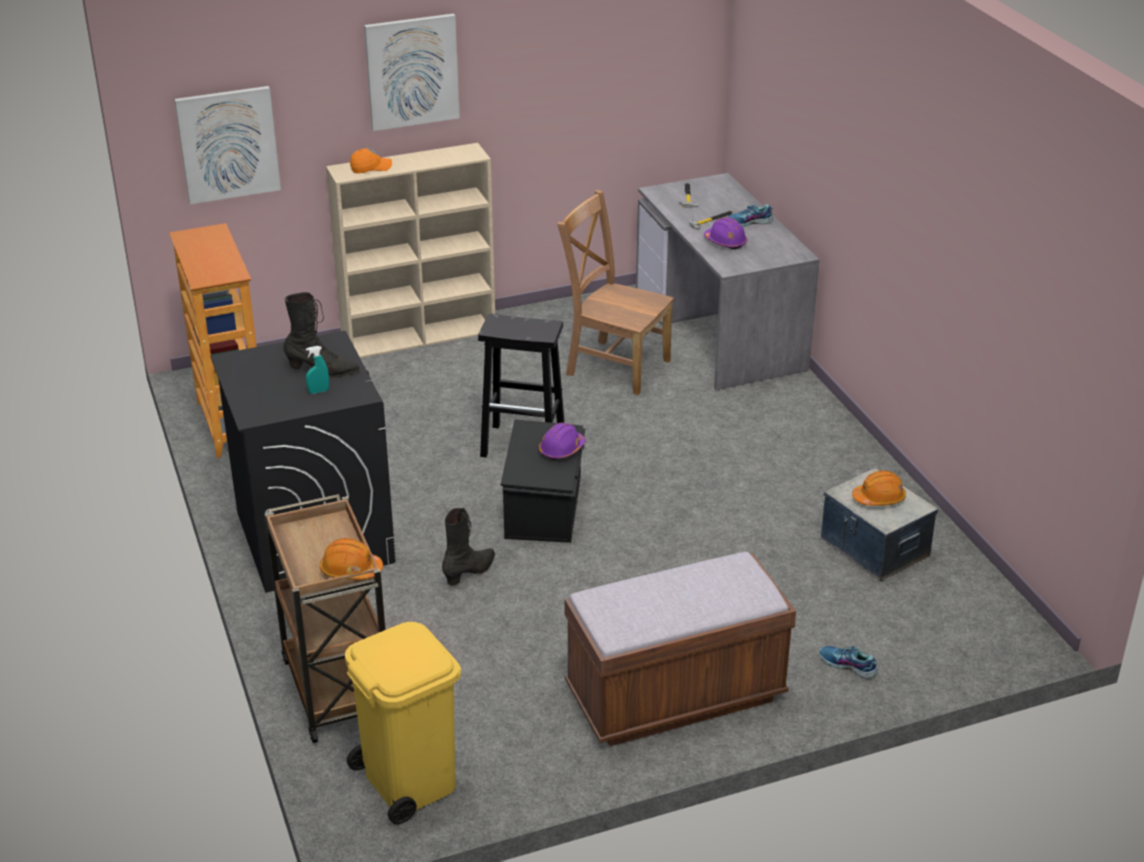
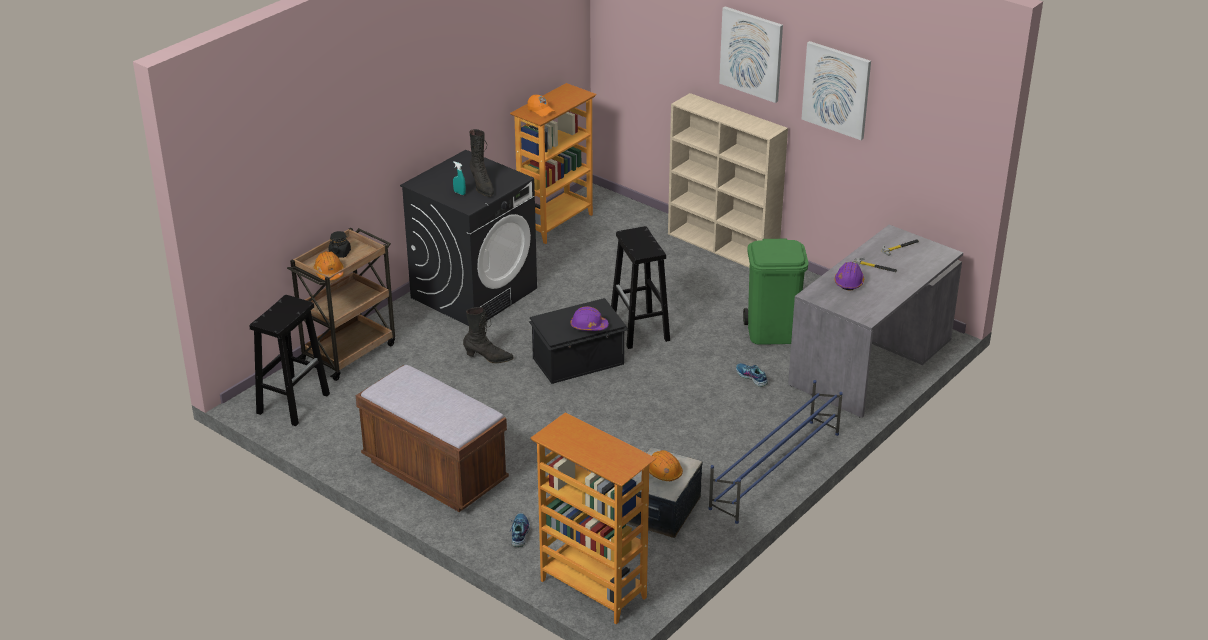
camera: 60 degrees right, 0 degrees up
picture [174,86,281,204] -> picture moved to [802,41,871,140]
yellow trash can [345,622,461,824] -> black stool [250,295,330,426]
orange cap [350,148,392,174] -> orange cap moved to [527,94,554,117]
brown chair [557,190,674,395] -> green trash can [743,239,808,345]
shoe [727,204,773,227] -> shoe moved to [736,363,768,387]
none -> black jar [328,231,351,258]
none -> bookcase [531,412,656,624]
none -> blue shoe rack [708,380,843,524]

